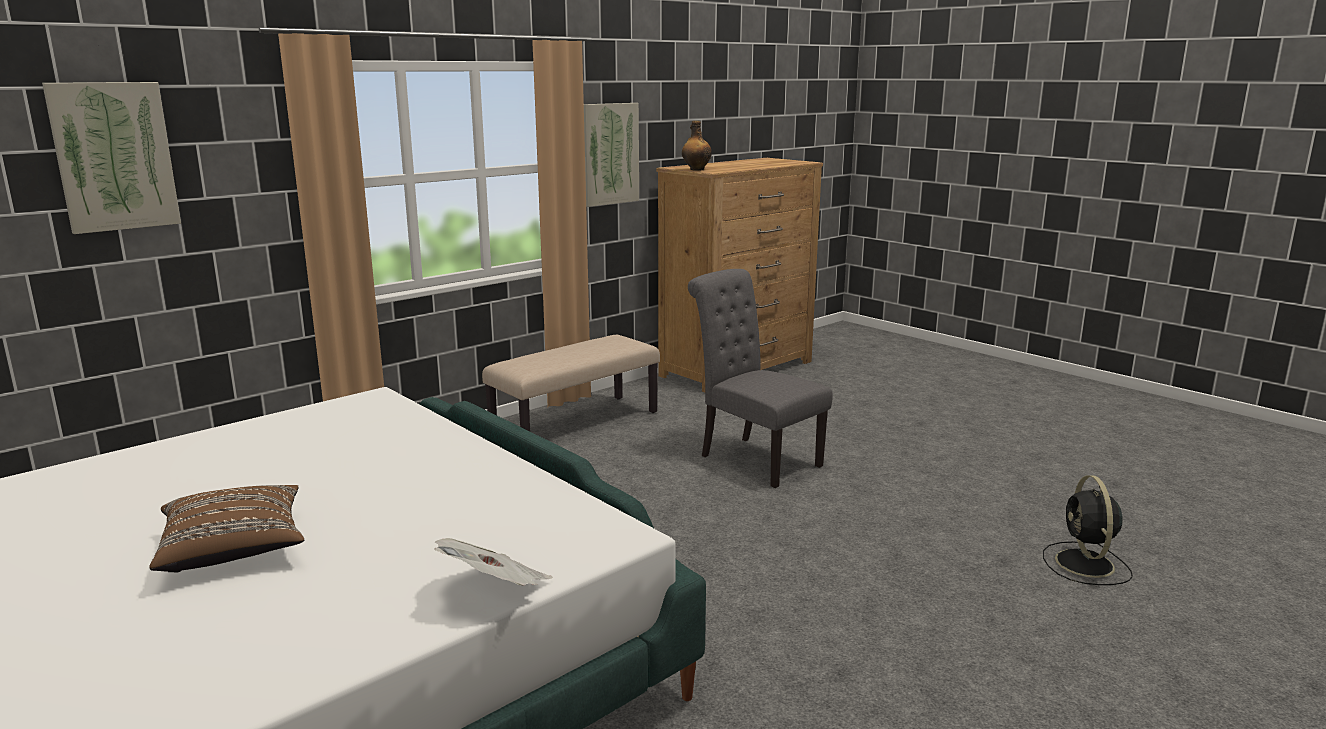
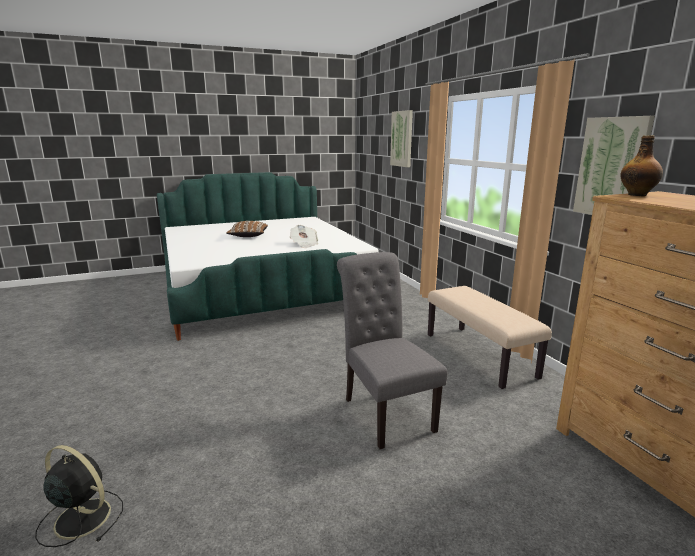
camera: 110 degrees right, 0 degrees up
newspaper [434,538,553,586] -> newspaper moved to [290,225,318,248]
grey chair [688,269,833,488] -> grey chair turned 90 degrees counterclockwise [337,252,447,449]

